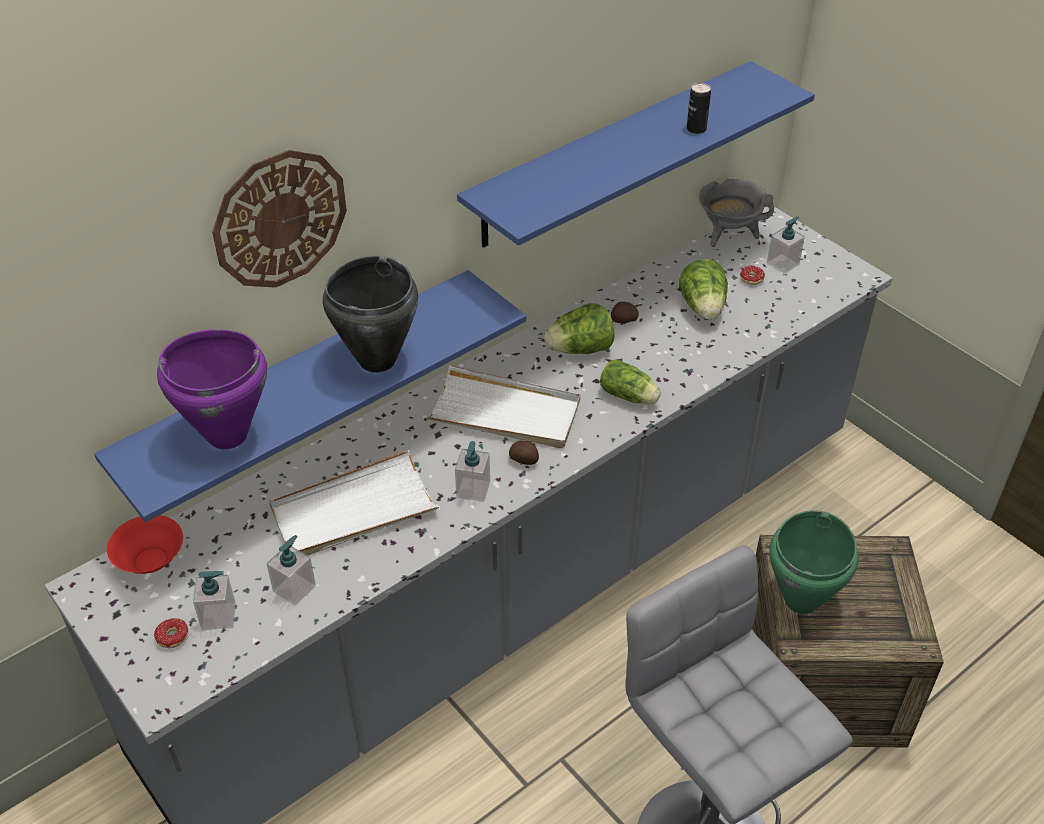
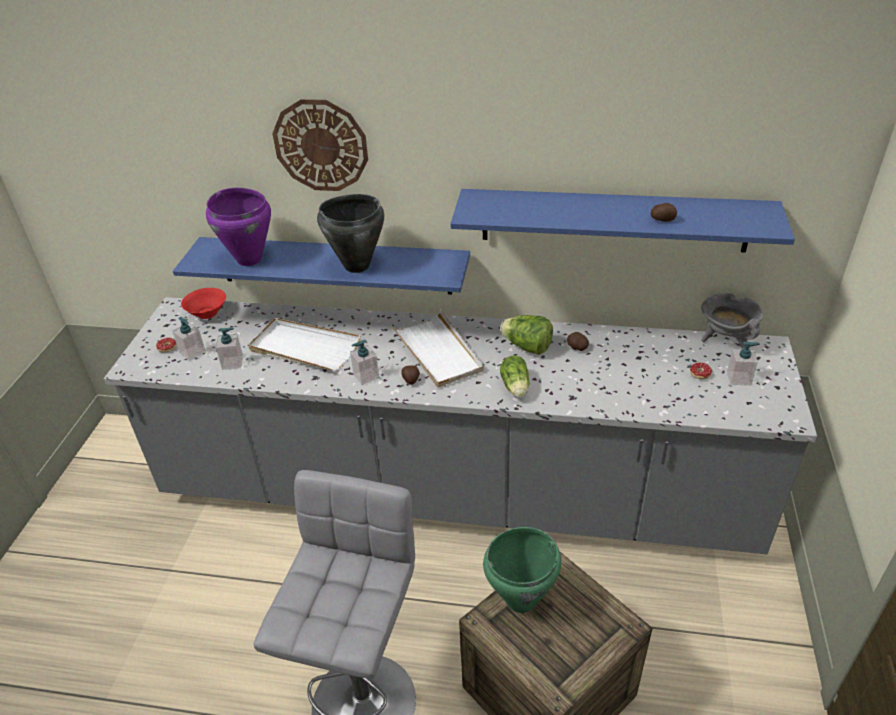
camera: 50 degrees right, 5 degrees down
lettuce [679,259,728,320] -> none
can [687,83,711,134] -> potato [651,203,677,222]

